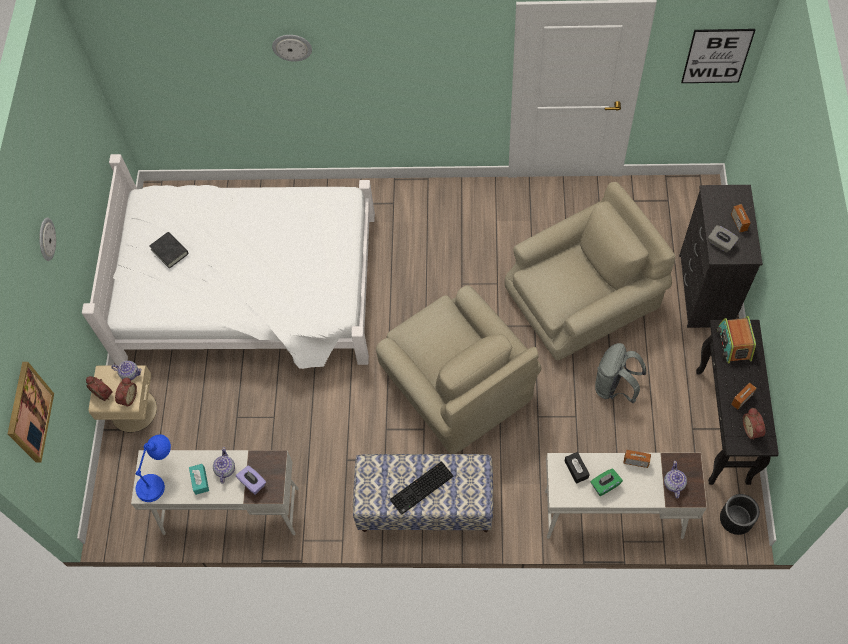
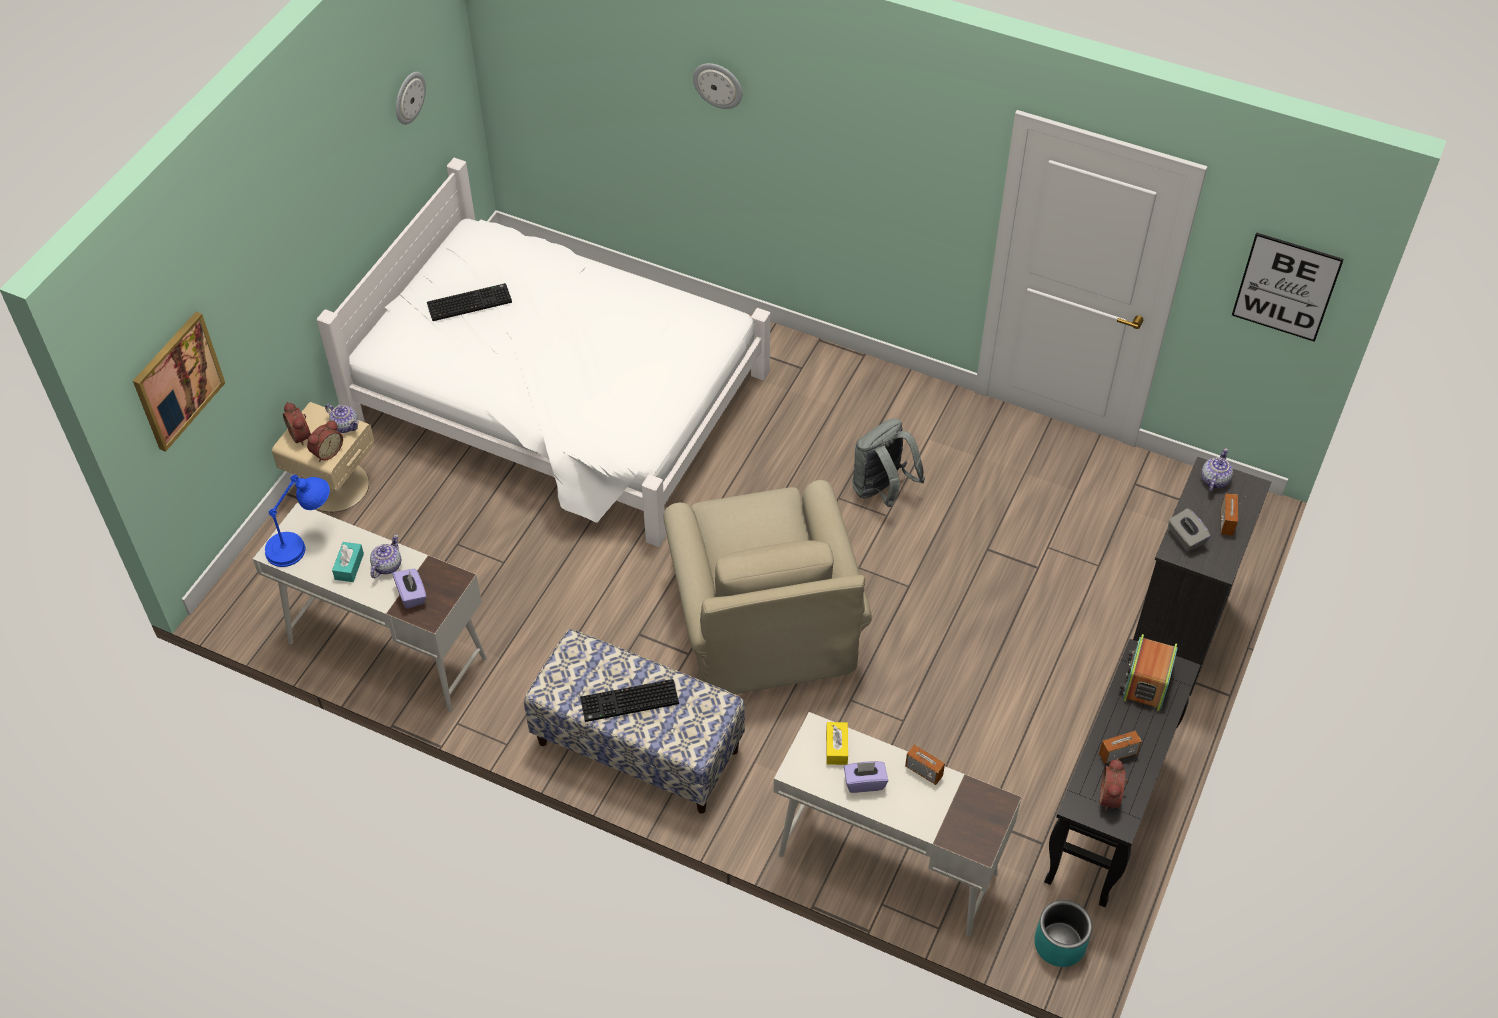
camera: 20 degrees right, 10 degrees down
wall clock [39,218,56,261] -> wall clock moved to [396,72,426,125]
black book [149,232,189,269] -> keyboard [427,283,512,321]
beige armchair [505,182,676,360] -> none
black tissue box [565,452,590,484] -> yellow tissue box [826,722,848,765]
green tissue box [590,469,623,496] -> purple tissue box [844,761,888,793]
grey backpack [595,343,646,403] -> grey backpack moved to [852,418,925,507]
teapot [664,461,687,498] -> teapot moved to [1201,448,1233,491]
black planter [720,494,760,535] -> turquoise planter [1034,900,1092,967]

